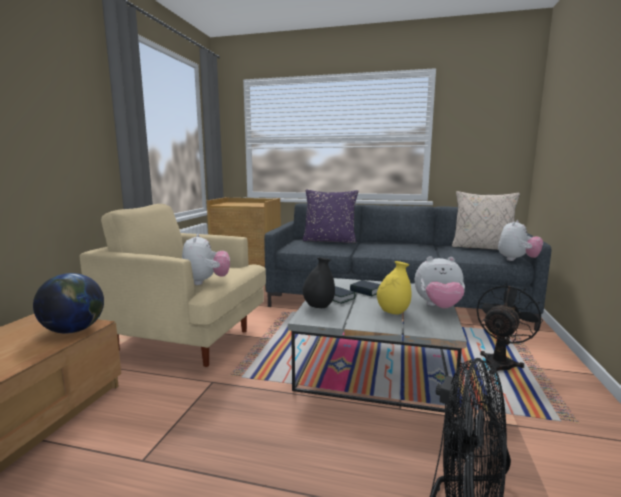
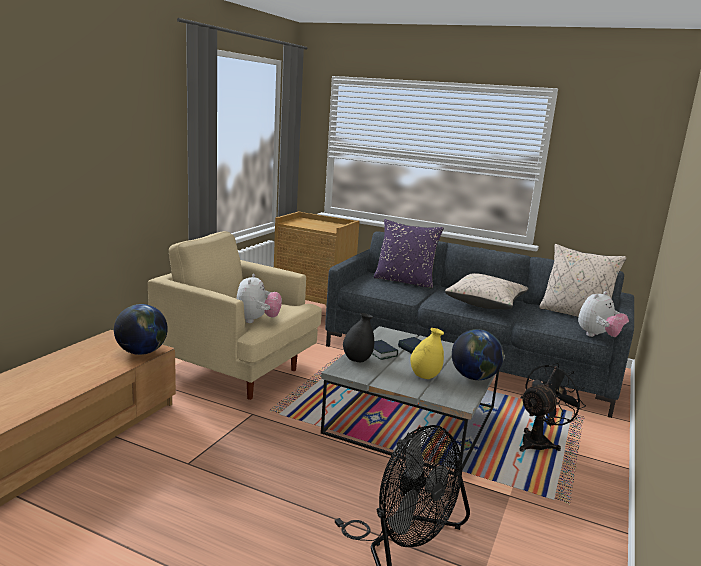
camera: 10 degrees right, 5 degrees up
plush toy [415,256,465,308] -> globe [452,329,504,380]
none -> beige pillow [445,273,528,309]

